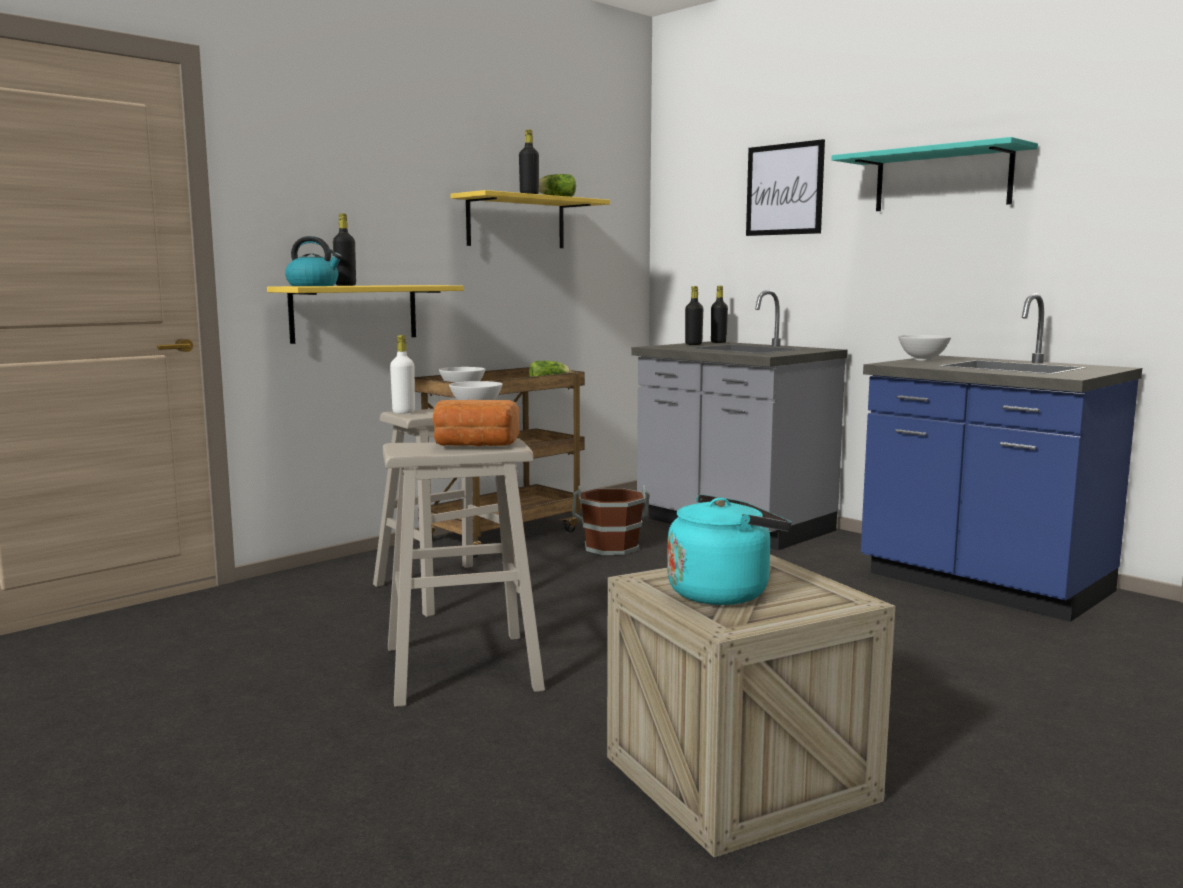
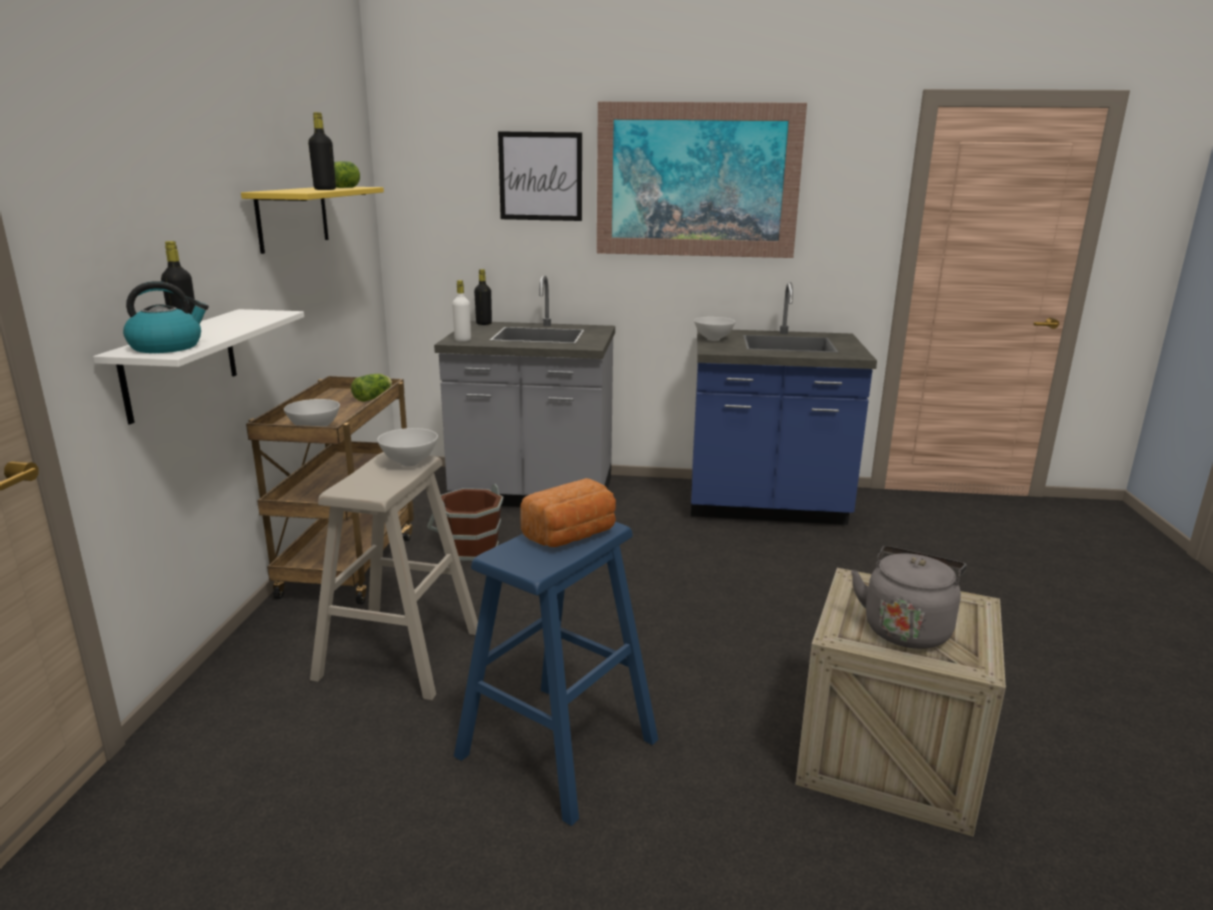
camera: 40 degrees left, 10 degrees up
yellow shelf [267,285,464,344] -> white shelf [93,309,304,424]
beige stool [383,438,545,707] -> blue stool [454,522,658,826]
white bottle [390,335,415,414] -> white bottle moved to [452,280,471,342]
turquoise kettle [667,494,792,605] -> grey kettle [851,546,966,649]
black bottle [685,286,703,345] -> none
turquoise shelf [832,137,1038,211] -> picture [597,102,807,258]

